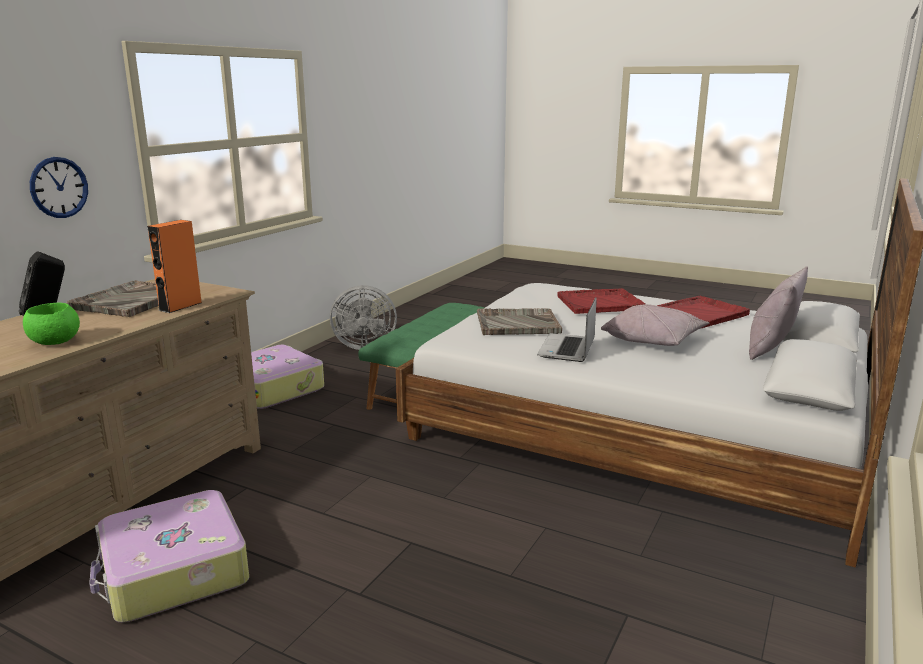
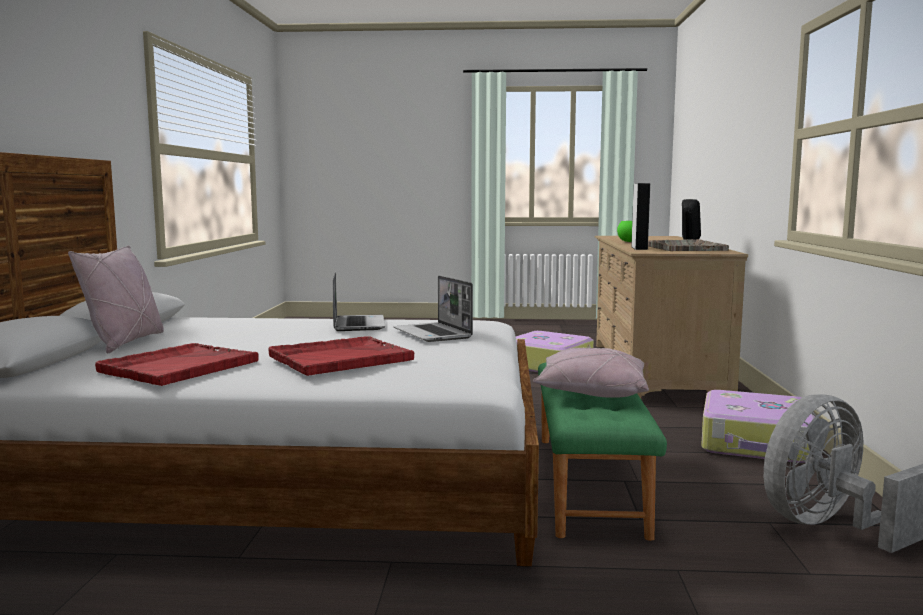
camera: 155 degrees right, 10 degrees down
wall clock [30,157,88,218] -> none
orange speaker [147,220,202,313] -> grey speaker [631,183,650,250]
grey tray [477,308,562,335] -> laptop [394,276,473,342]
purple pillow [601,304,709,346] -> purple pillow moved to [533,348,649,398]

